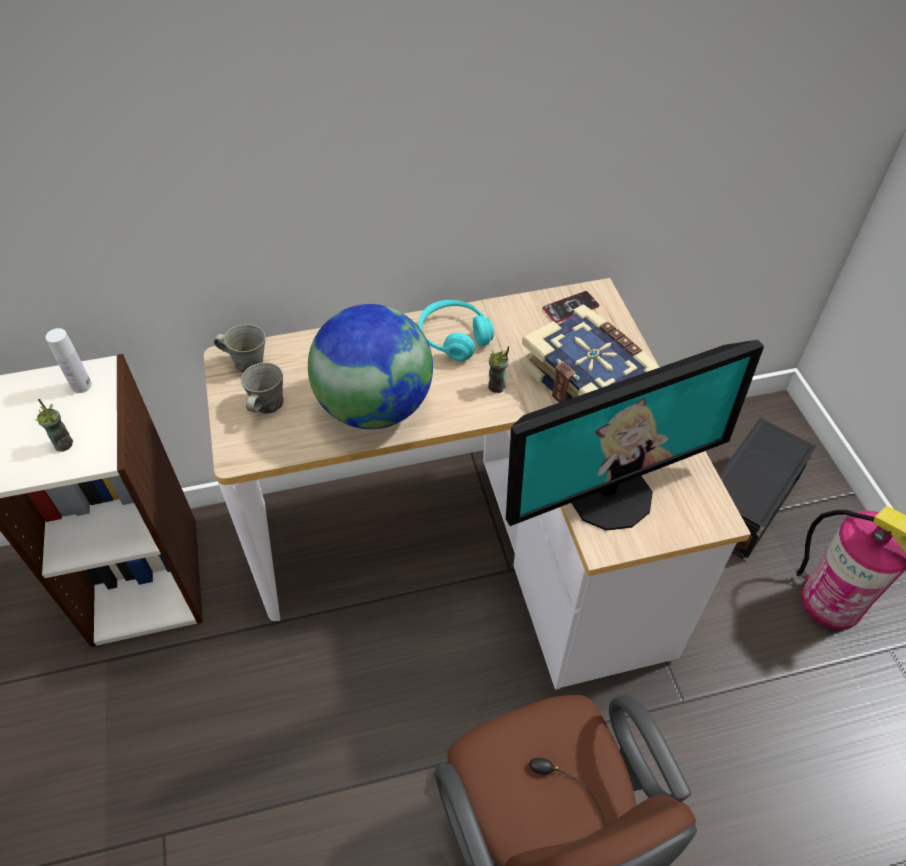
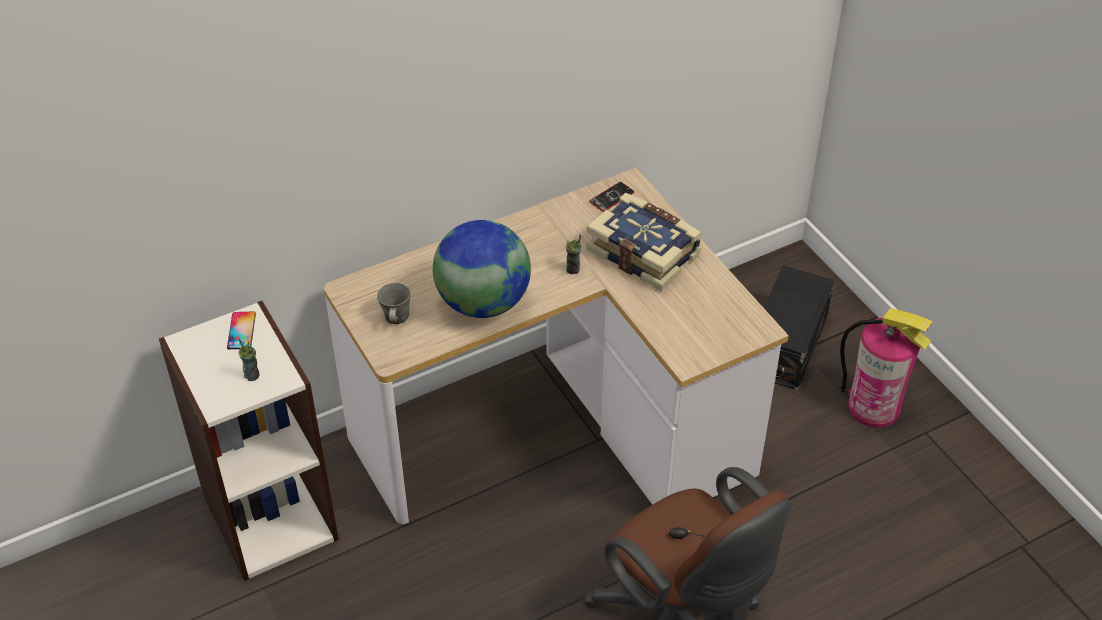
camera: 15 degrees left, 5 degrees down
white bottle [45,328,92,393] -> phone [227,312,256,349]
grey mug [214,324,266,372] -> none
turquoise headphones [418,300,494,361] -> none
monitor [506,340,764,531] -> none

